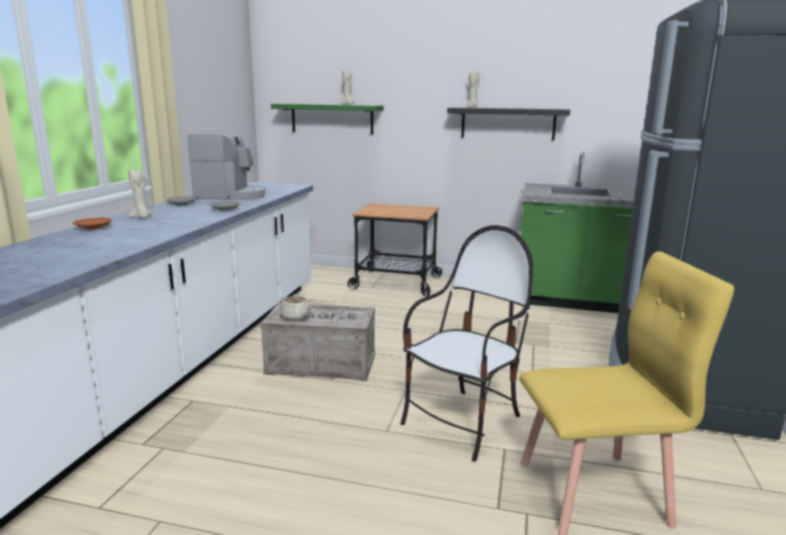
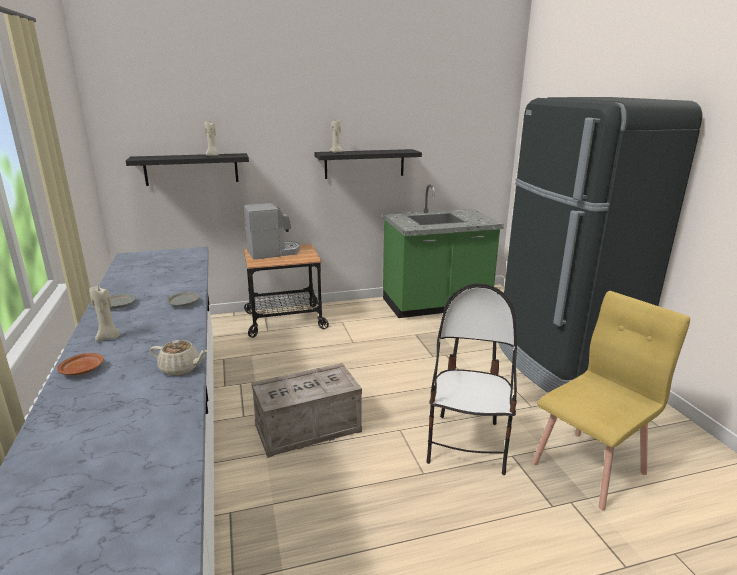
camera: 30 degrees left, 5 degrees up
coffee machine [188,132,265,200] -> coffee machine moved to [243,203,300,260]
green shelf [271,104,384,134] -> black shelf [126,153,249,186]
beige teapot [280,294,312,321] -> beige teapot moved to [150,340,208,376]

